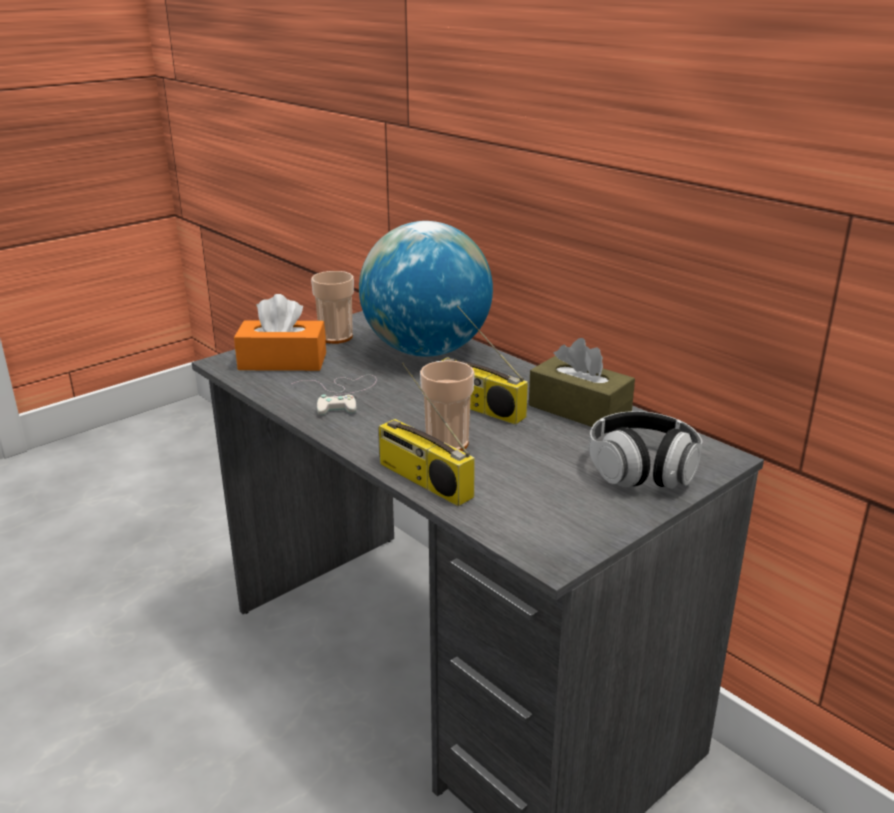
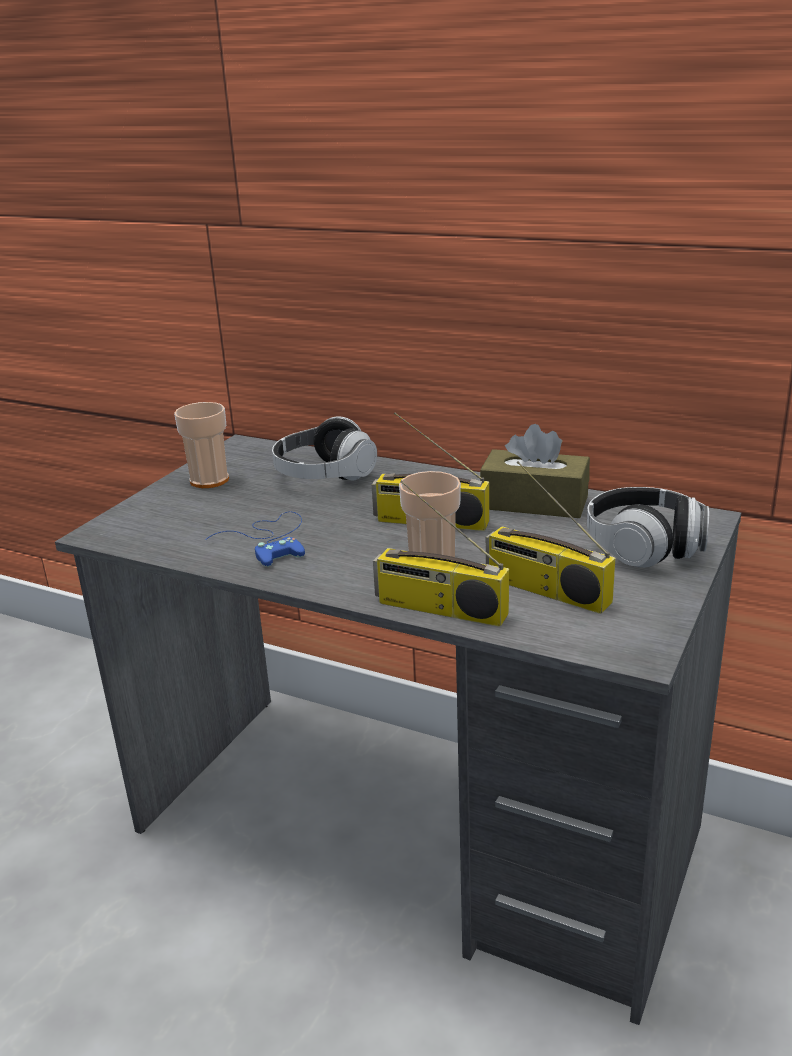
camera: 20 degrees left, 0 degrees up
orange tissue box [234,294,326,371] -> none
white game controller [291,375,377,415] -> blue game controller [205,512,305,567]
globe [359,221,493,357] -> headphones [272,416,377,481]
none -> radio [486,461,616,614]

